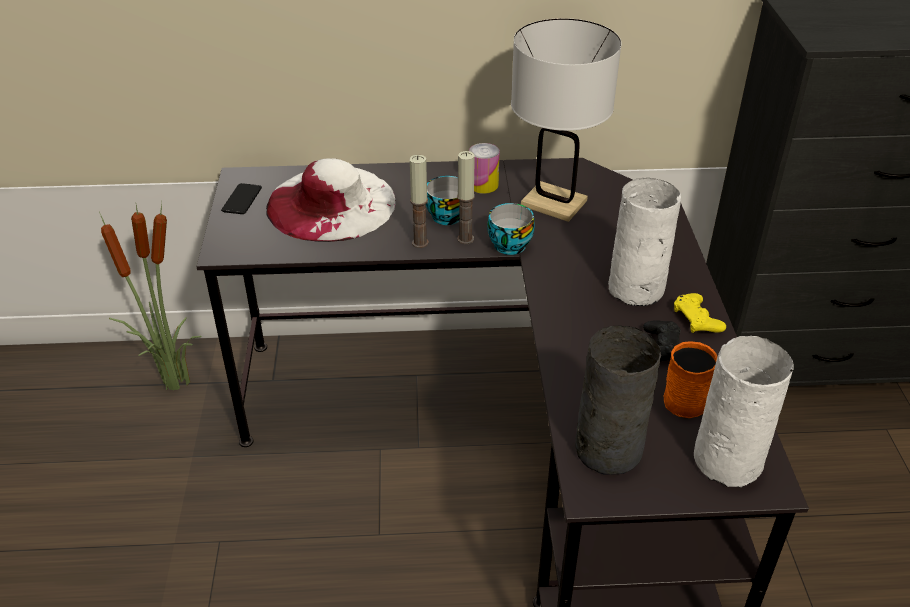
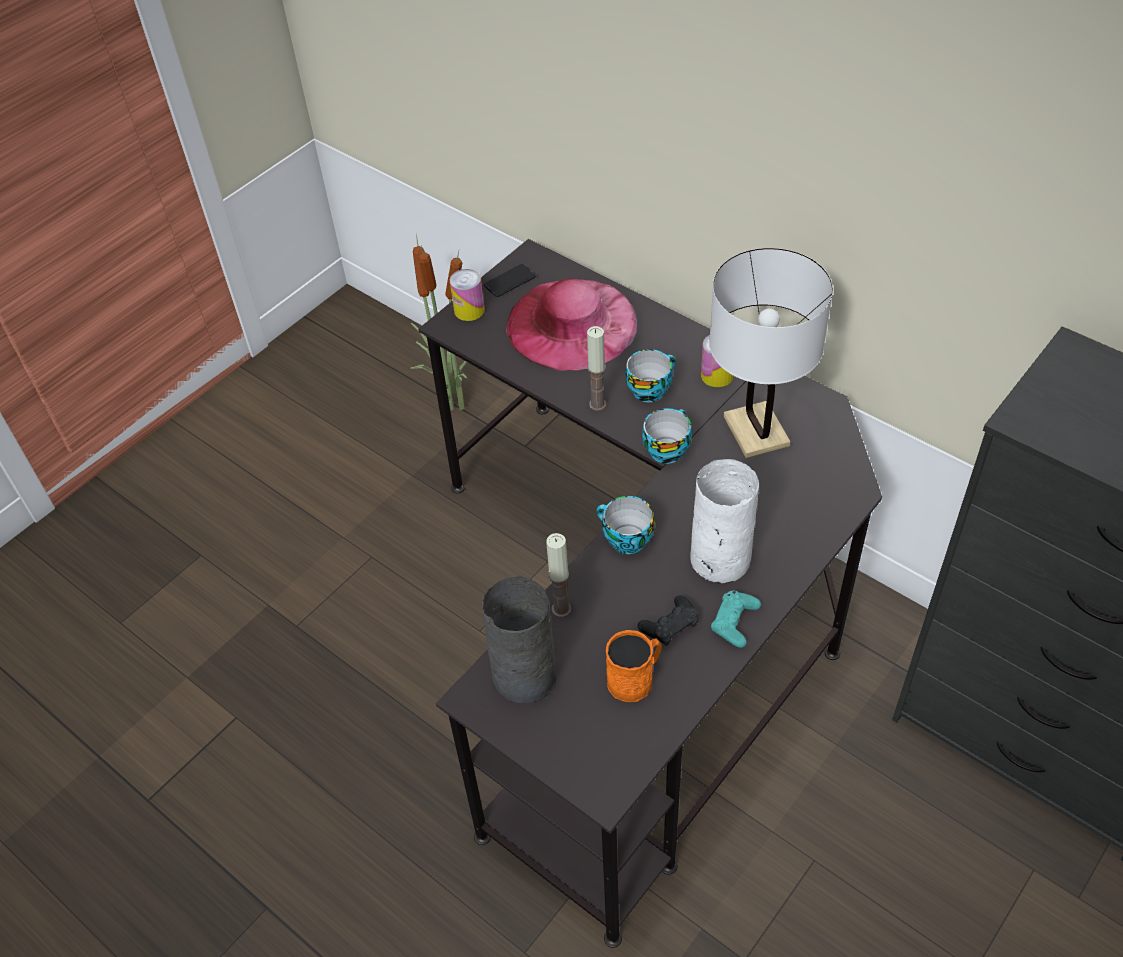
camera: 45 degrees right, 10 degrees up
white hat [266,158,395,242] -> pink hat [506,278,637,371]
candle [457,151,475,244] -> candle moved to [546,533,571,618]
yellow game controller [674,293,726,333] -> turquoise game controller [711,591,761,648]
white vase [694,336,794,487] -> none
none -> can [450,269,485,321]
none -> cup [597,496,655,554]

